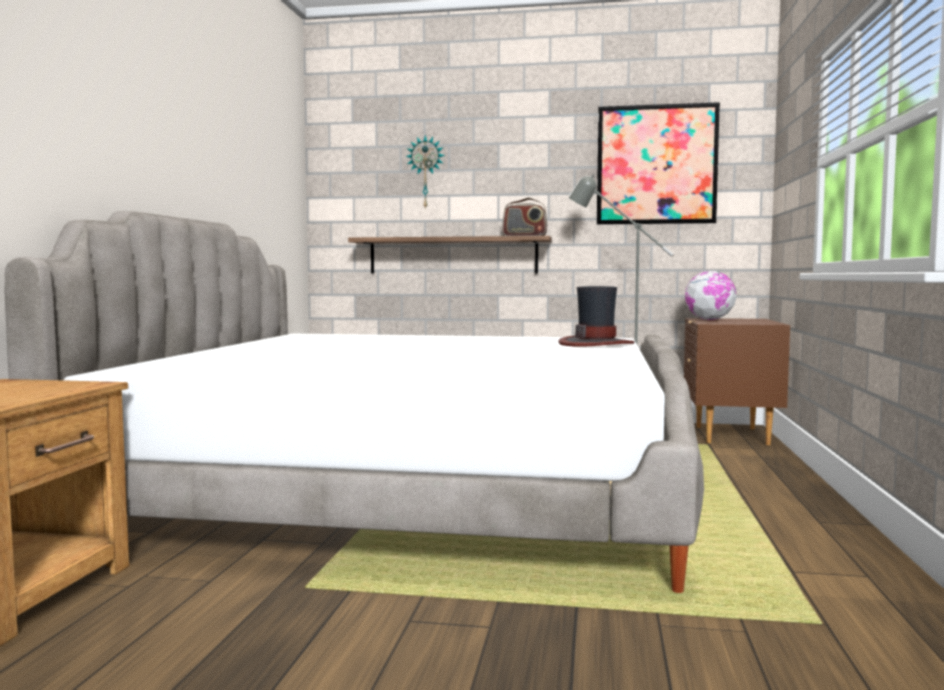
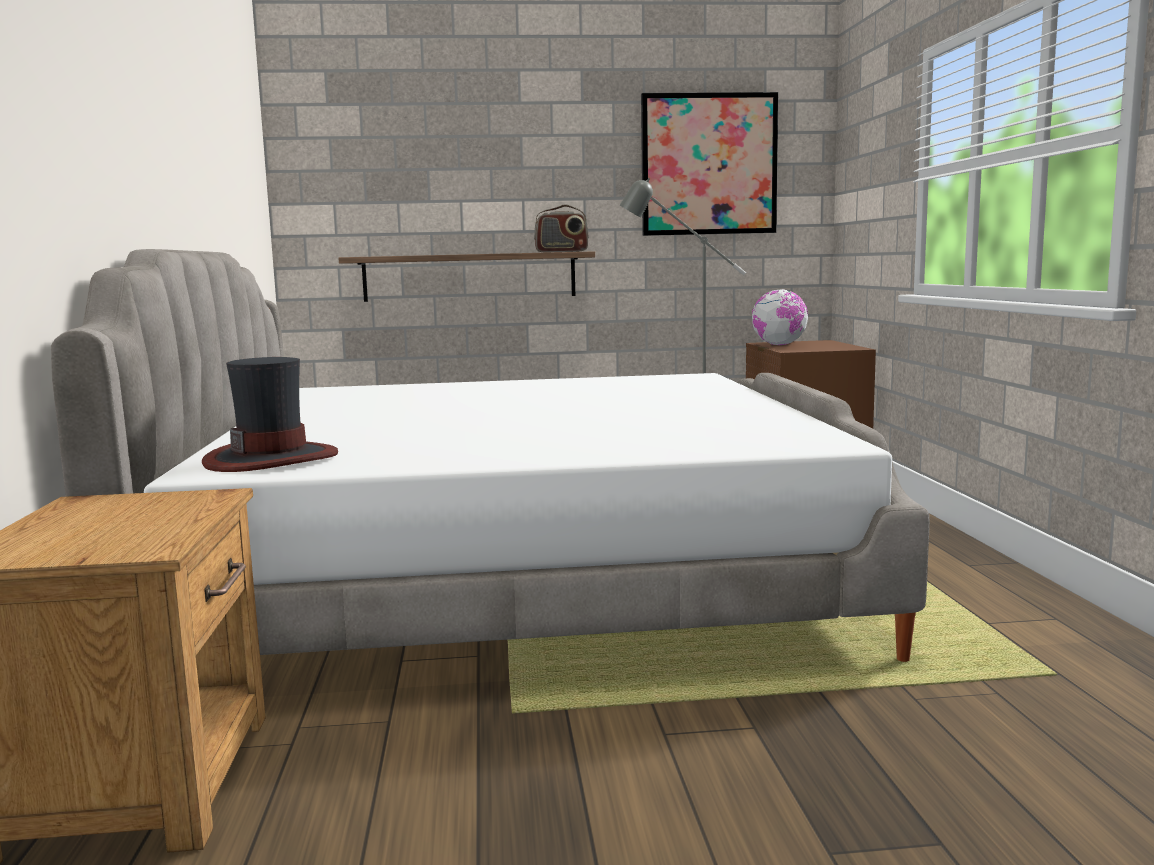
camera: 15 degrees left, 5 degrees up
wall clock [405,135,445,210] -> none
hat [558,286,634,347] -> hat moved to [202,357,338,472]

